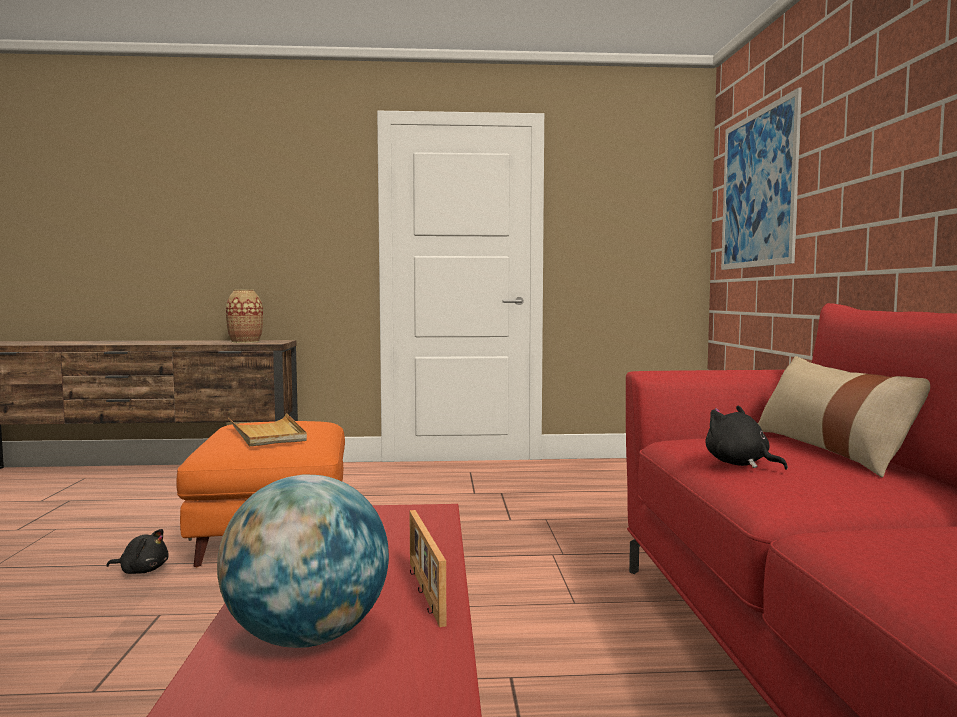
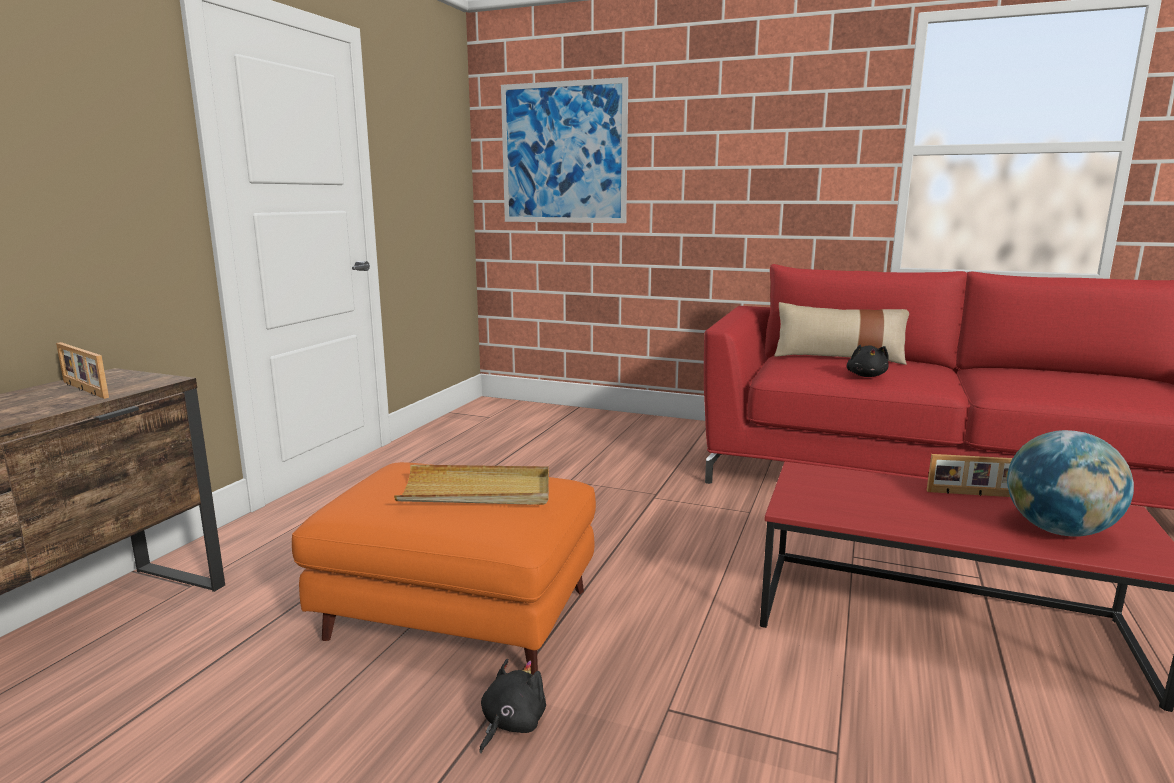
camera: 65 degrees left, 10 degrees up
vase [226,290,263,343] -> picture frame [56,342,109,399]
black plush toy [705,406,788,470] -> black plush toy turned 75 degrees counterclockwise [847,345,889,377]

